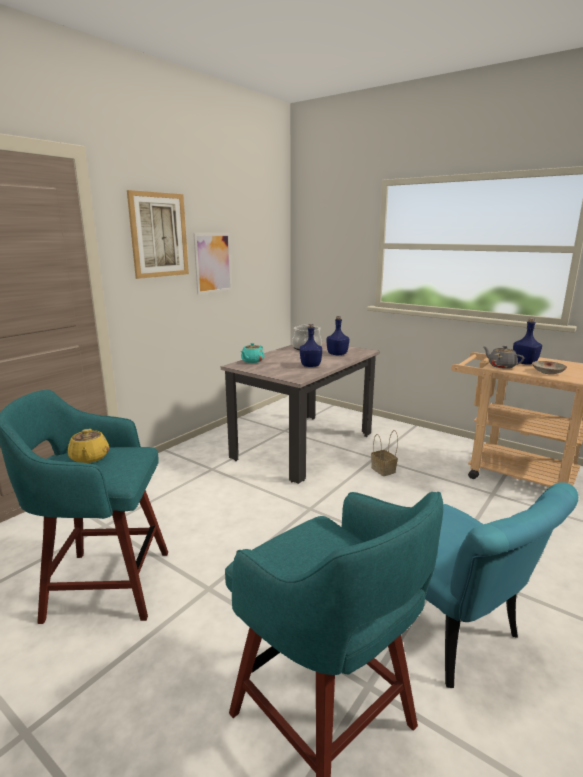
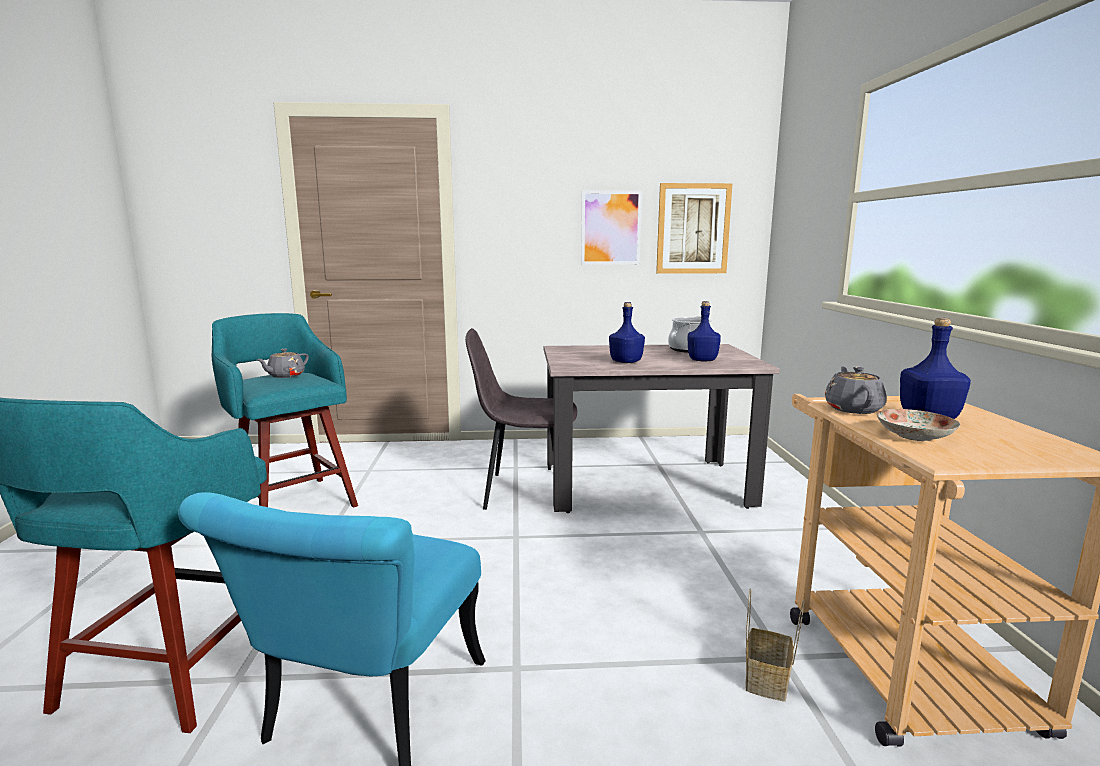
camera: 50 degrees right, 5 degrees down
yellow teapot [68,429,109,463] -> grey teapot [256,349,309,378]
picture [127,190,189,279] -> picture moved to [656,183,733,274]
turquoise teapot [241,343,264,363] -> none
basket [371,430,398,476] -> basket moved to [746,588,804,702]
none -> grey chair [465,328,577,510]

